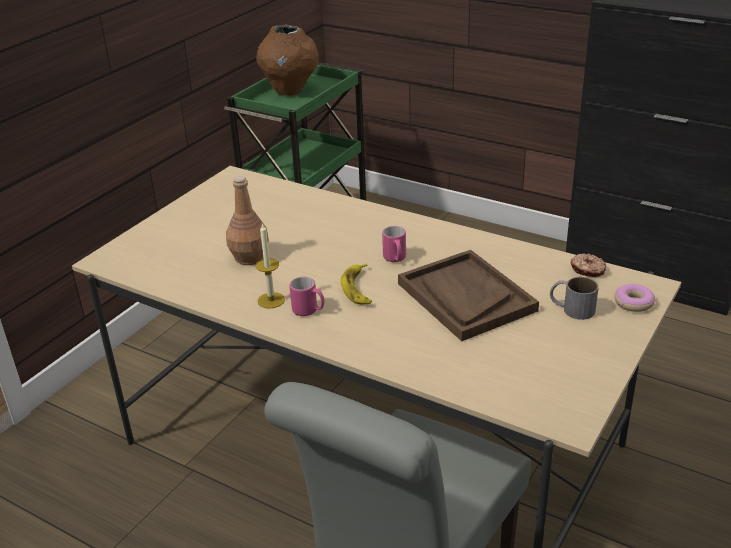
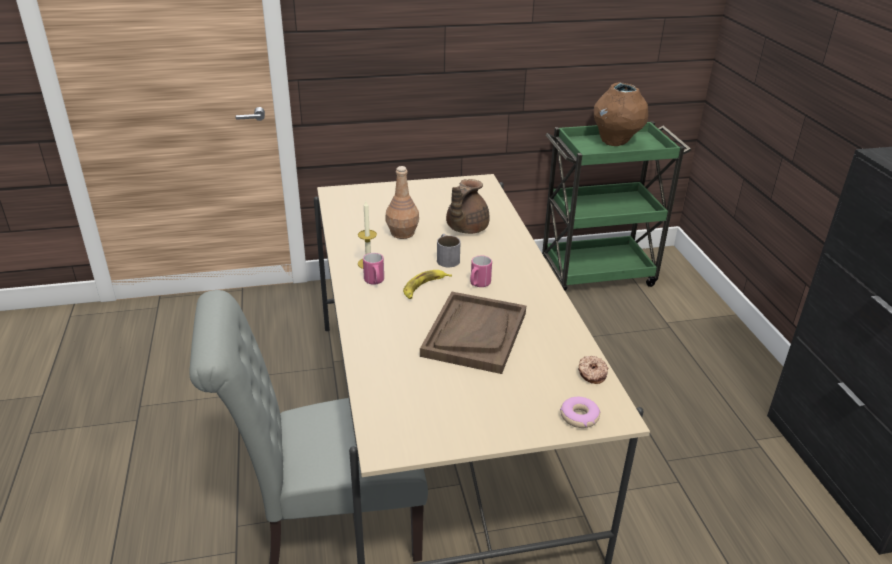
camera: 45 degrees right, 0 degrees up
grey mug [550,277,599,320] -> grey mug moved to [437,234,461,267]
none -> brown teapot [446,179,490,234]

